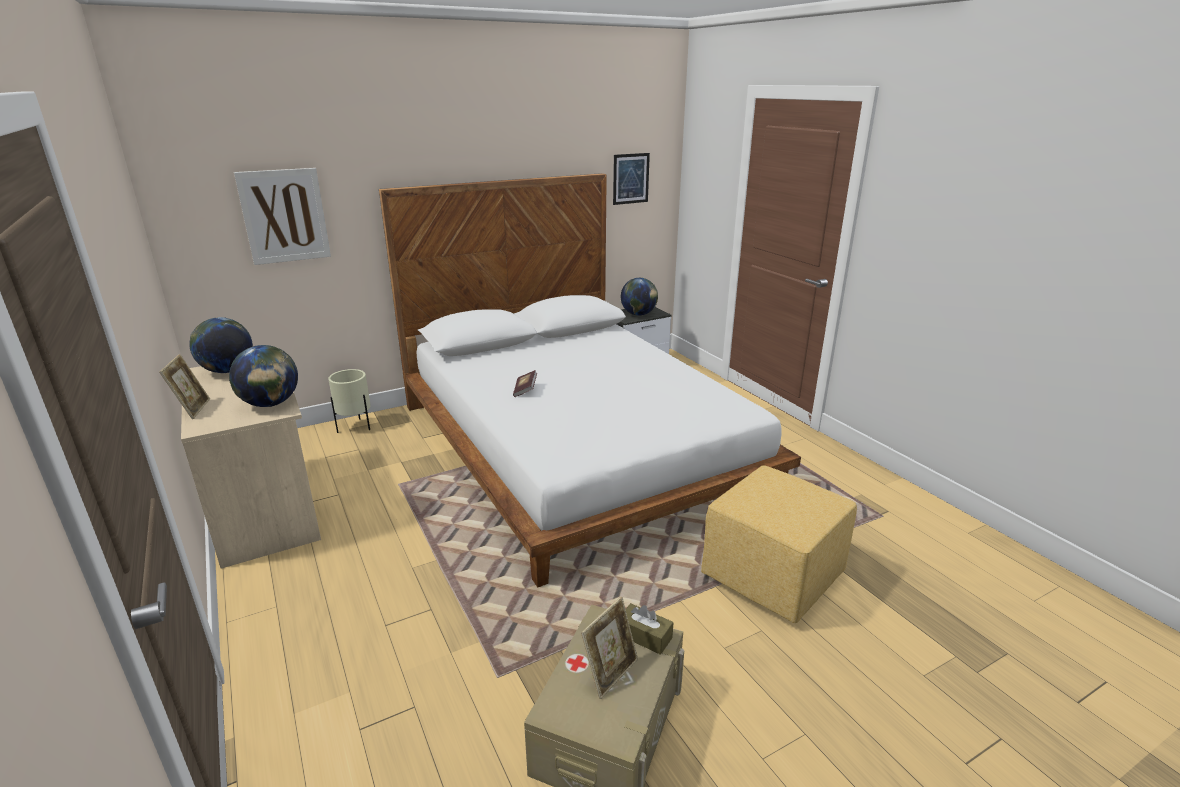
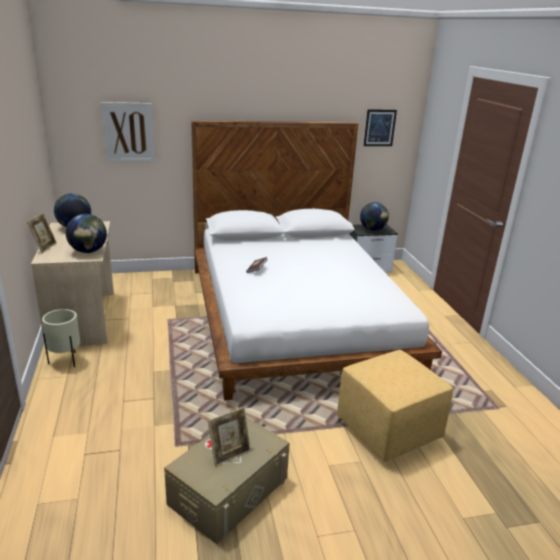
camera: 15 degrees right, 0 degrees up
beige planter [328,369,371,433] -> beige planter moved to [42,309,80,367]
brown tissue box [626,603,674,655] -> none

